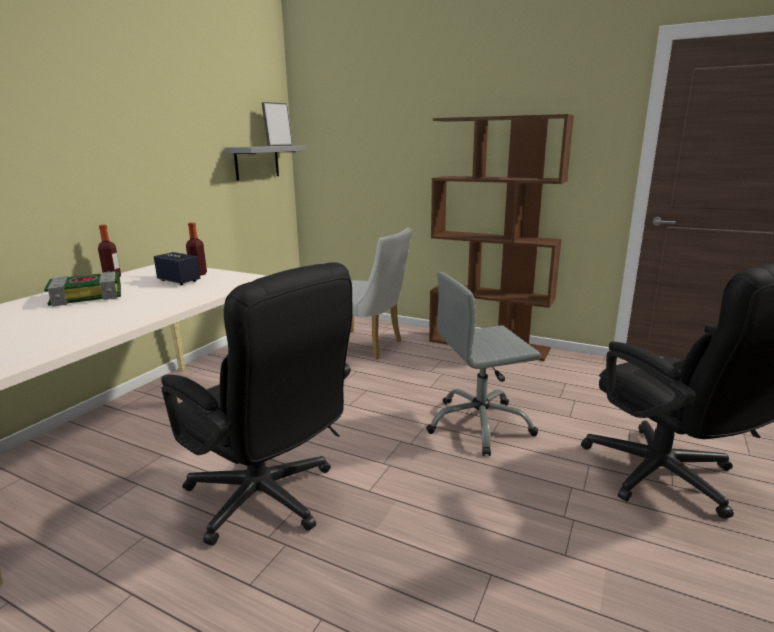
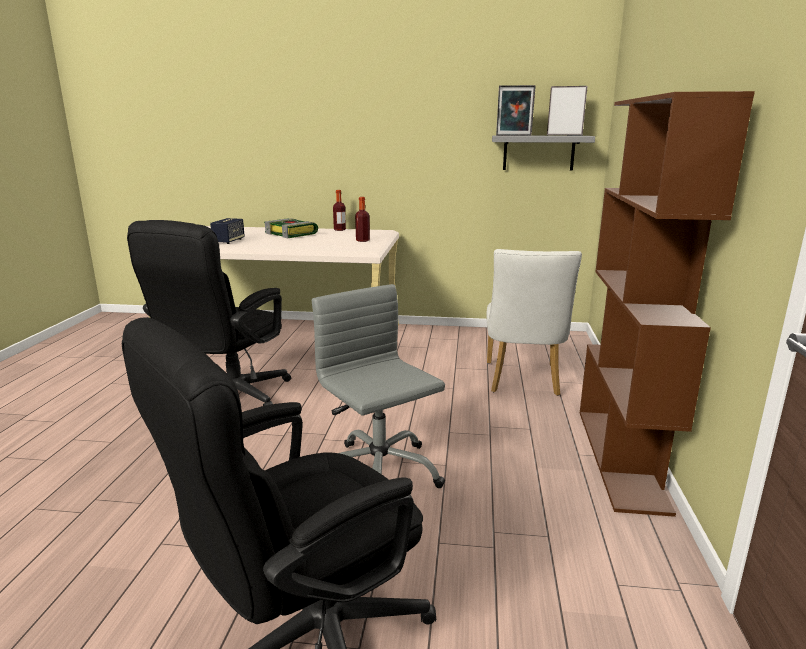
camera: 70 degrees right, 0 degrees up
speaker [154,252,200,285] -> speaker moved to [210,218,245,244]
none -> picture frame [496,85,536,136]

